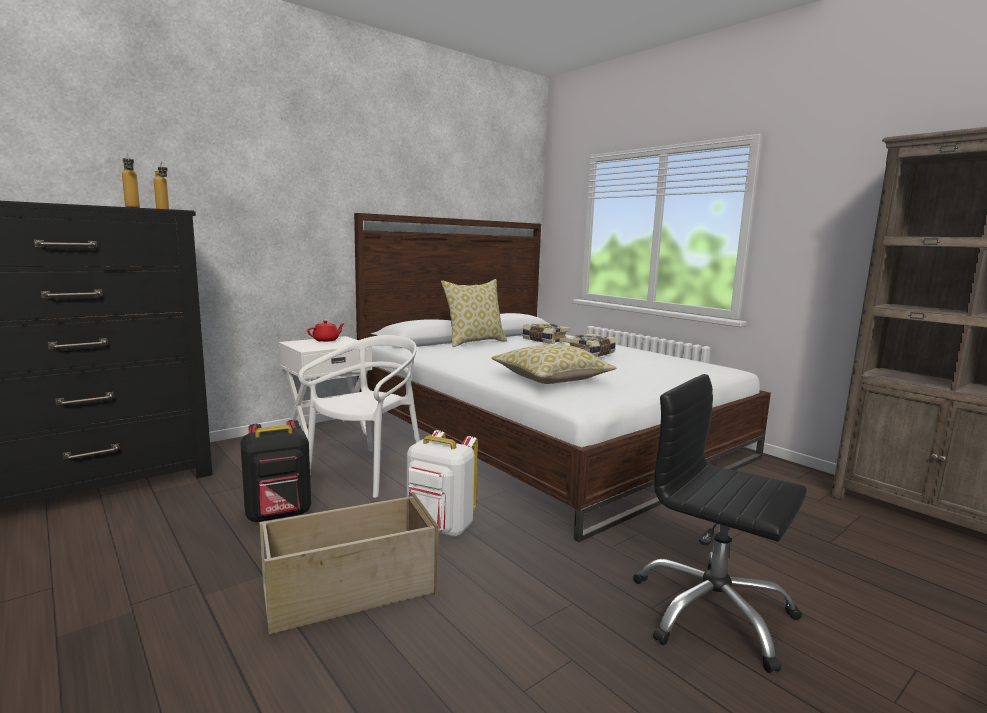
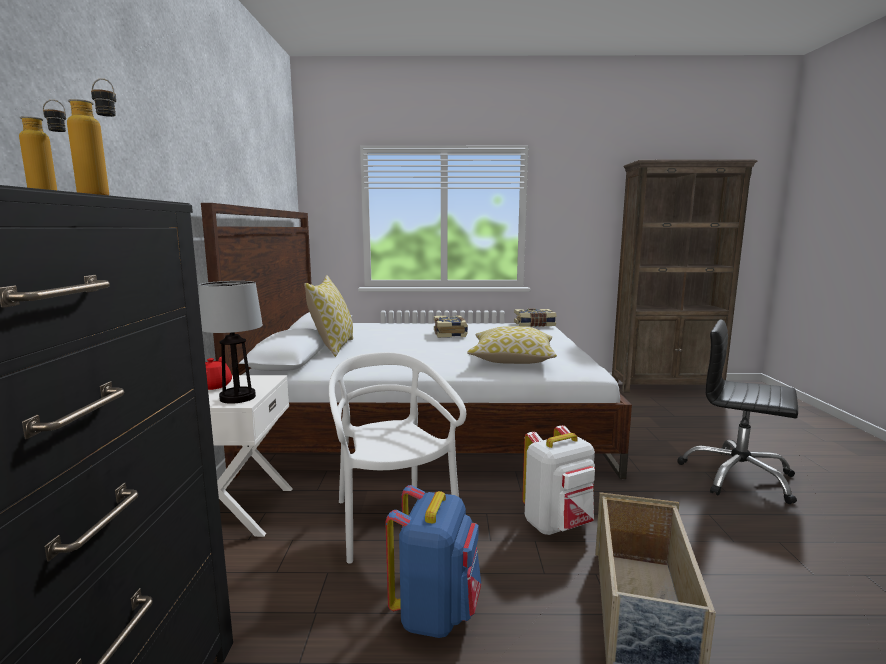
camera: 50 degrees left, 0 degrees up
black backpack [240,420,311,522] -> blue backpack [385,485,481,638]
book [522,323,570,344] -> book moved to [514,308,557,327]
black office chair [633,374,807,673] -> black office chair turned 45 degrees clockwise [677,319,798,504]
none -> table lamp [199,281,263,404]

